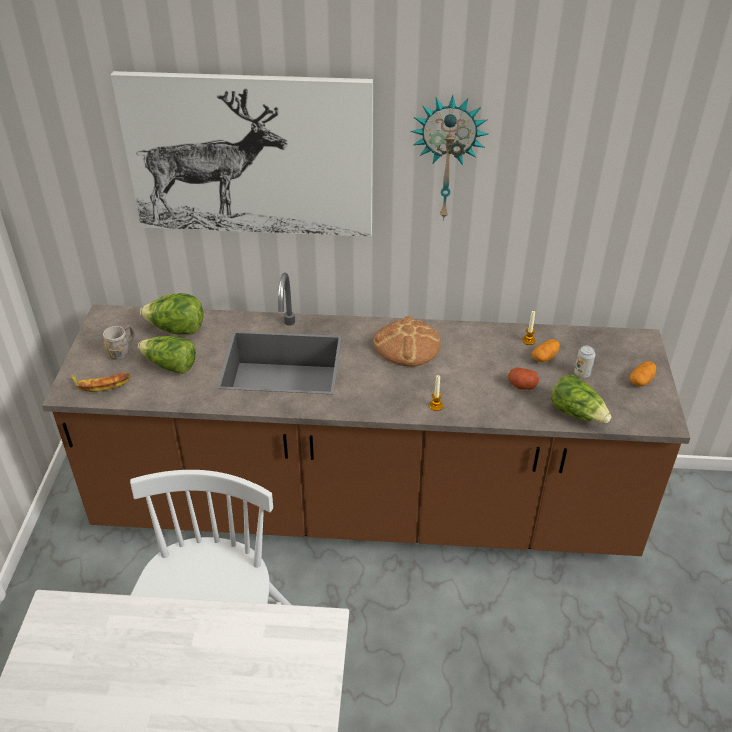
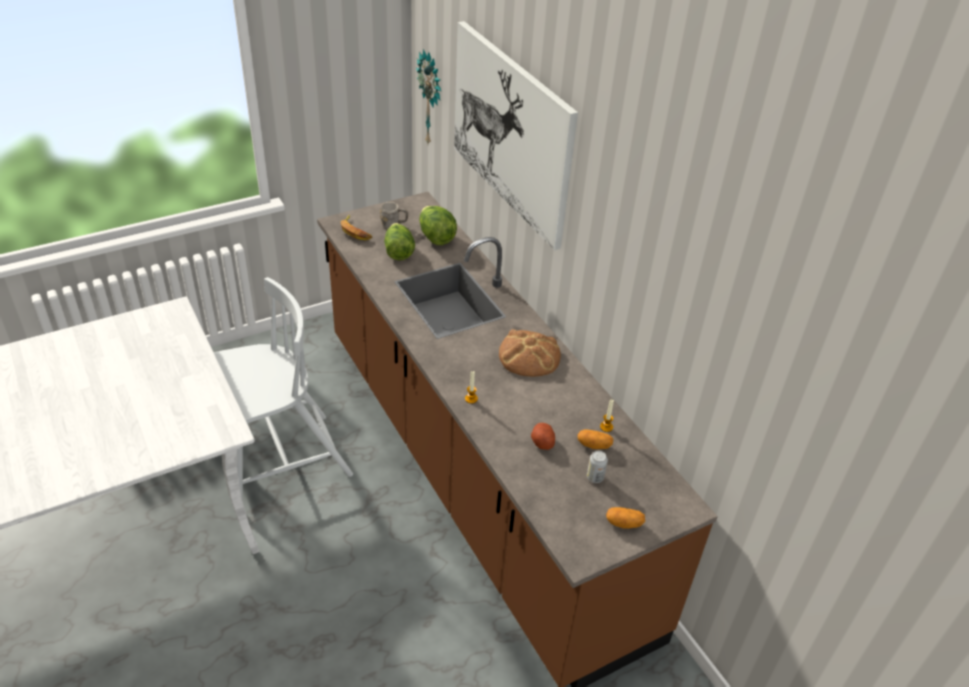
camera: 55 degrees right, 0 degrees up
wall clock [411,95,488,221] -> wall clock moved to [416,49,441,144]
lettuce [551,375,612,423] -> none

